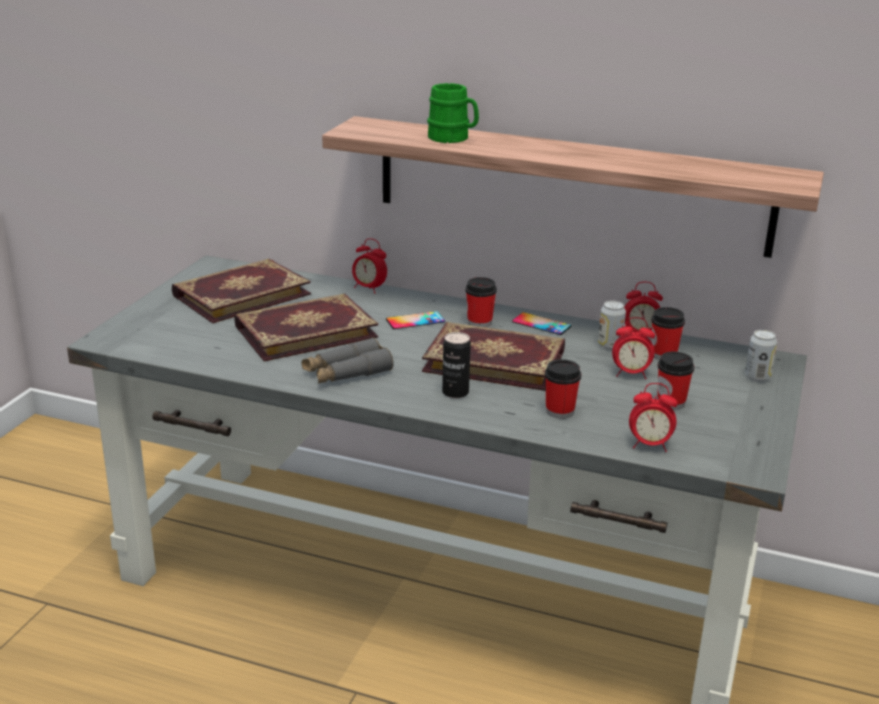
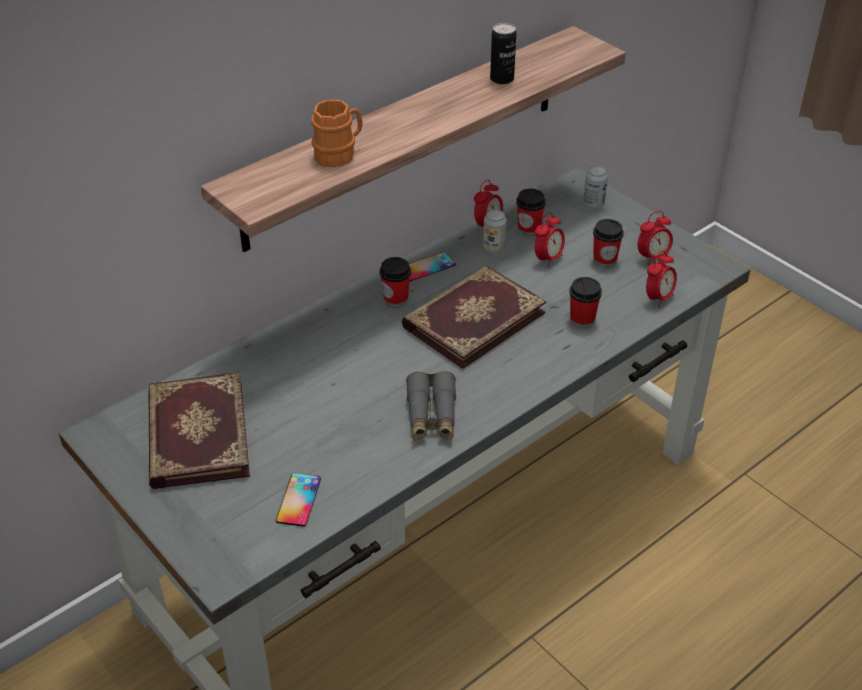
camera: 60 degrees left, 15 degrees up
book [234,294,378,361] -> none
alarm clock [352,238,387,294] -> alarm clock moved to [637,211,673,265]
phone [386,311,445,329] -> phone moved to [276,473,321,527]
green mug [427,83,479,143] -> orange mug [311,100,362,167]
can [442,332,471,399] -> can moved to [490,23,516,85]

